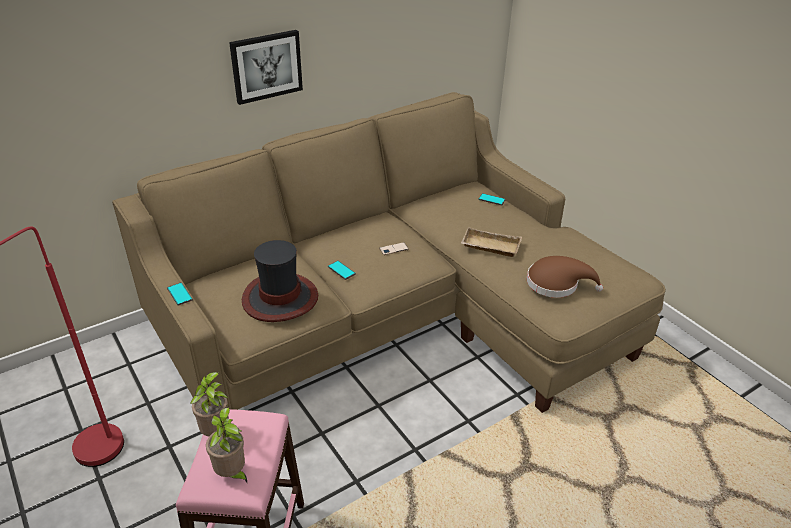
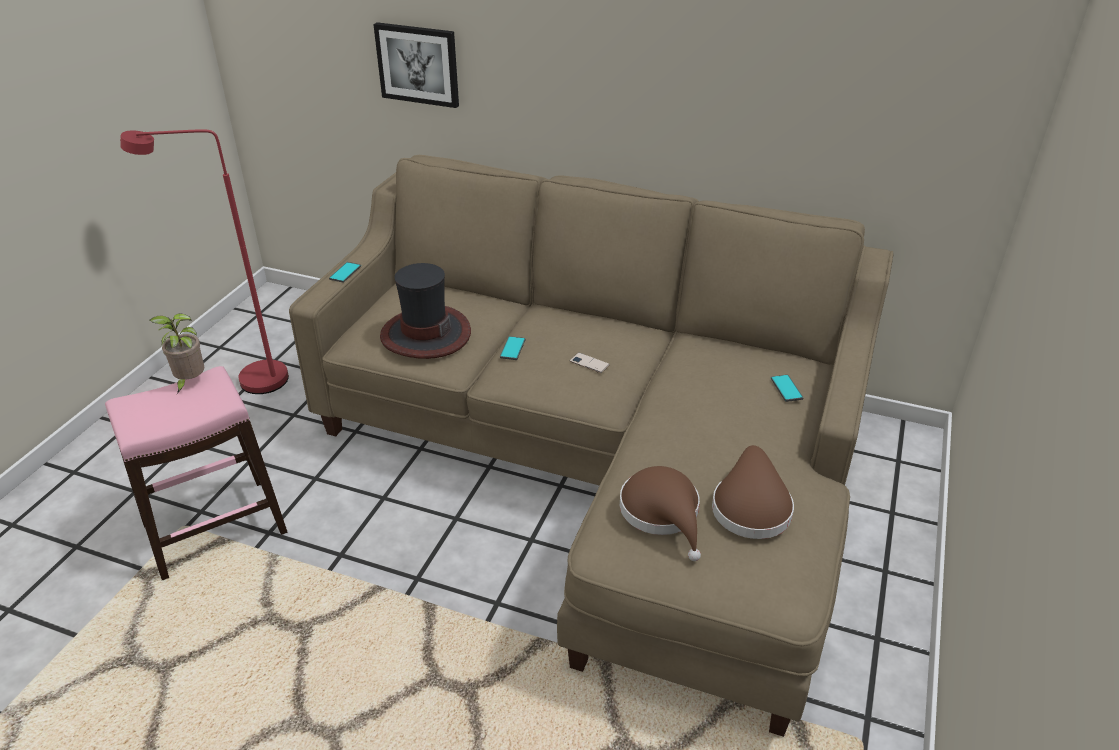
camera: 55 degrees right, 0 degrees up
potted plant [206,407,248,484] -> none
picture [229,30,303,105] -> picture moved to [373,22,459,108]
beige tray [461,227,522,257] -> none
none -> brown hat [712,445,794,539]

